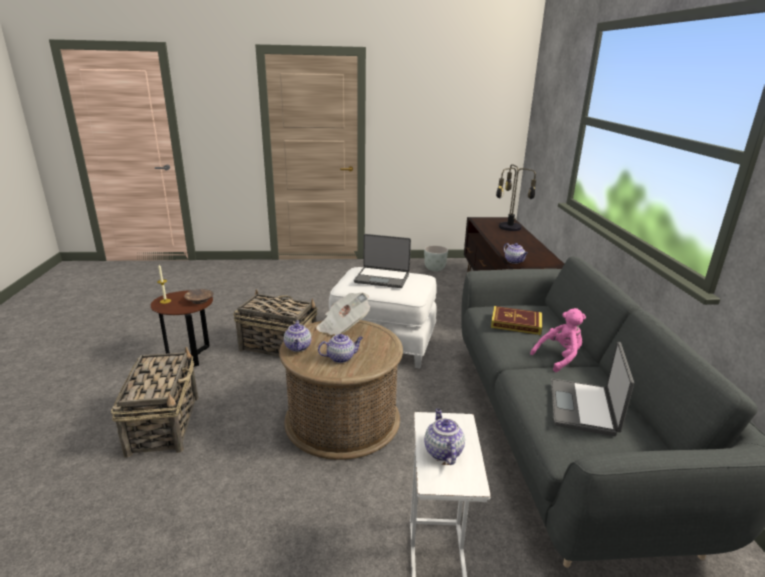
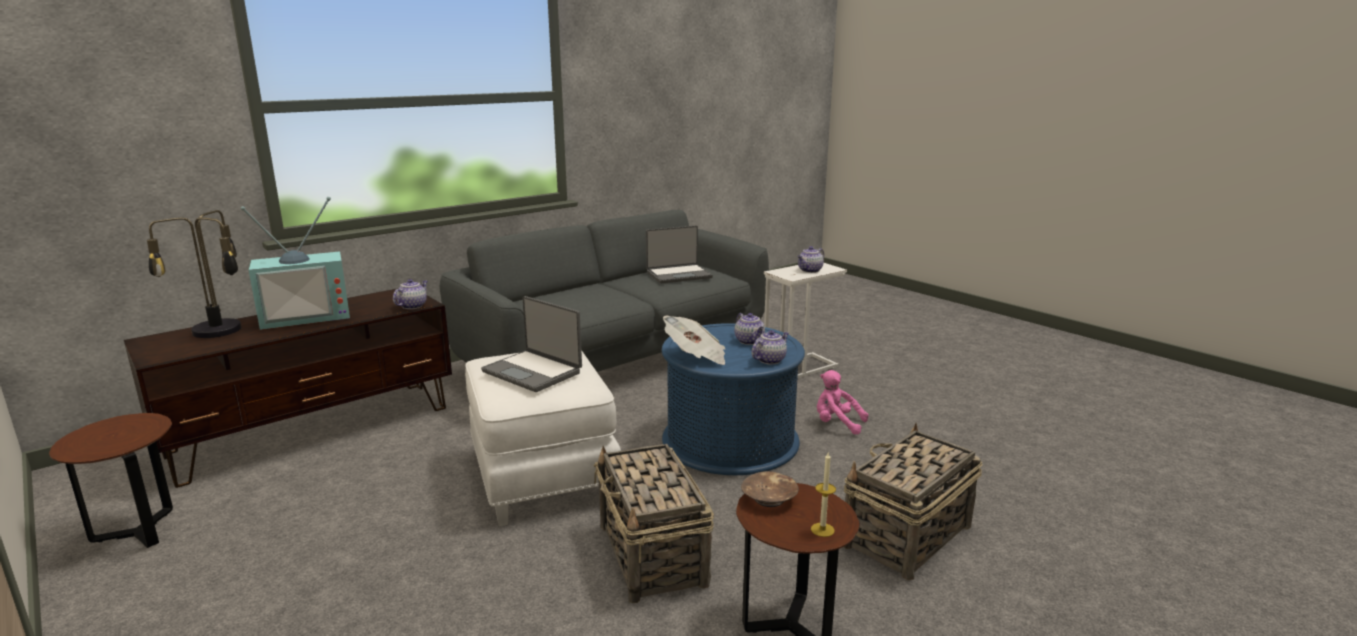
camera: 125 degrees left, 5 degrees down
brown coffee table [279,320,403,460] -> blue coffee table [662,323,805,475]
teapot [318,334,363,363] -> teapot turned 150 degrees counterclockwise [734,313,765,345]
laptop [354,234,411,288] -> laptop turned 150 degrees clockwise [481,296,582,392]
grey planter [424,245,448,271] -> brown side table [49,413,173,548]
book [491,306,542,335] -> none
pink plush toy [530,308,586,372] -> pink plush toy moved to [817,370,868,434]
none -> television [241,197,350,330]

